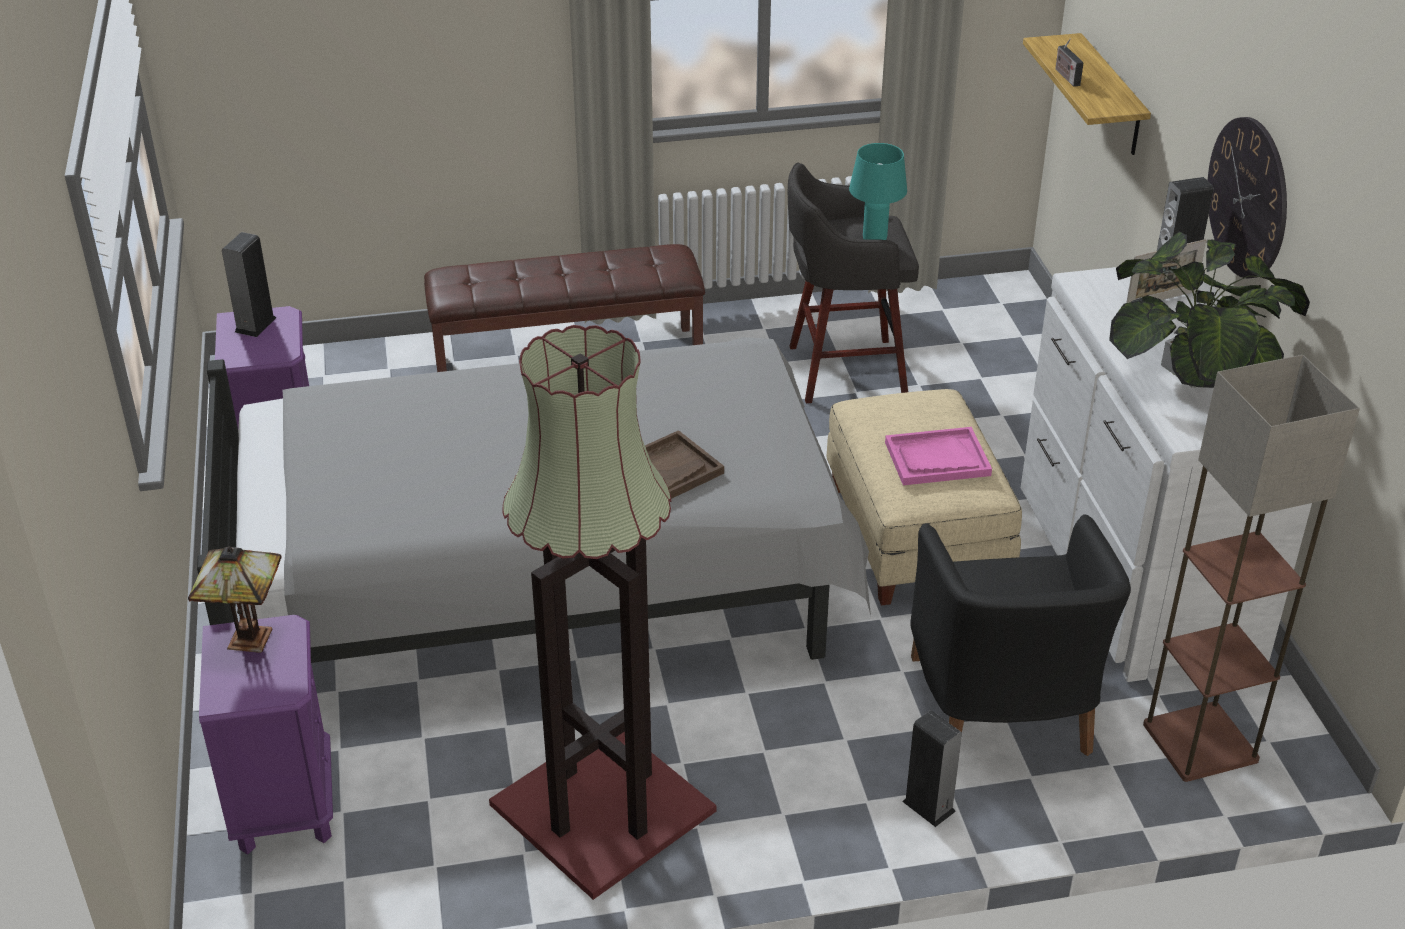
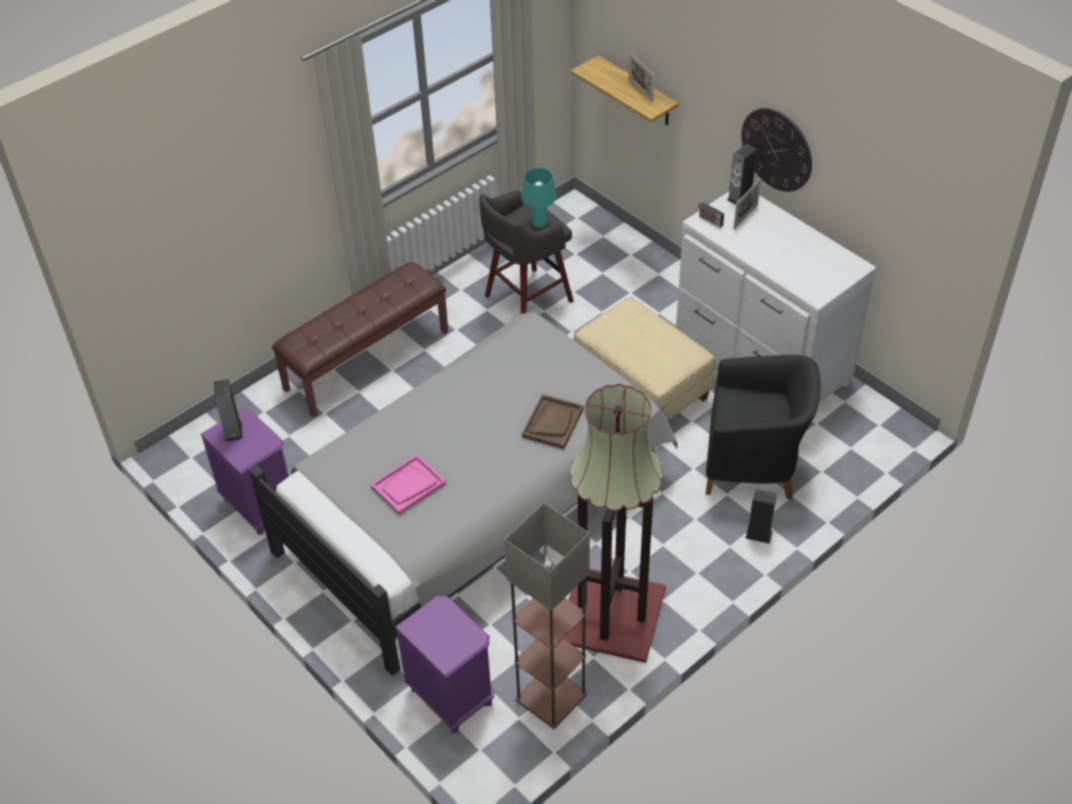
camera: 30 degrees left, 10 degrees up
table lamp [188,546,282,653] -> none
pink tray [885,427,992,485] -> pink tray moved to [371,454,446,515]
black armchair [910,514,1131,756] -> black armchair turned 45 degrees counterclockwise [706,355,821,500]
radio [1055,39,1084,87] -> radio moved to [698,200,724,228]
potted plant [1109,232,1310,388] -> none
floor lamp [1143,355,1360,782] -> floor lamp moved to [504,503,590,729]
none -> picture frame [628,52,654,103]

